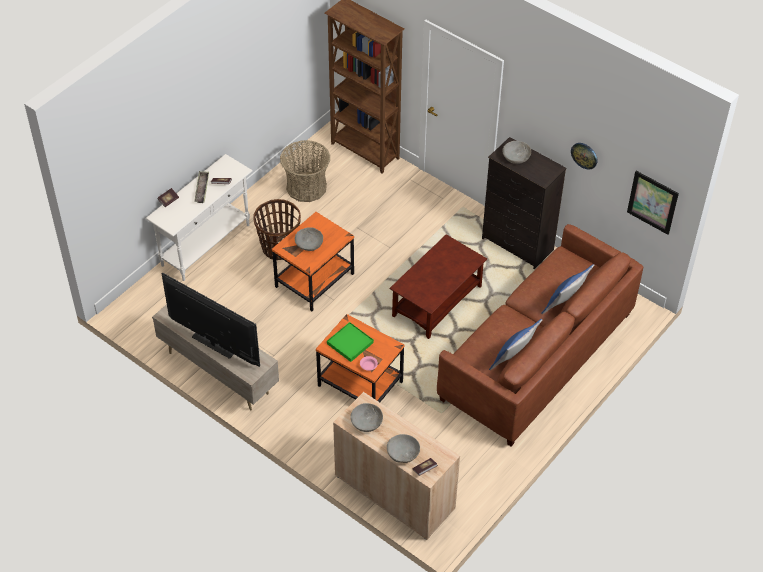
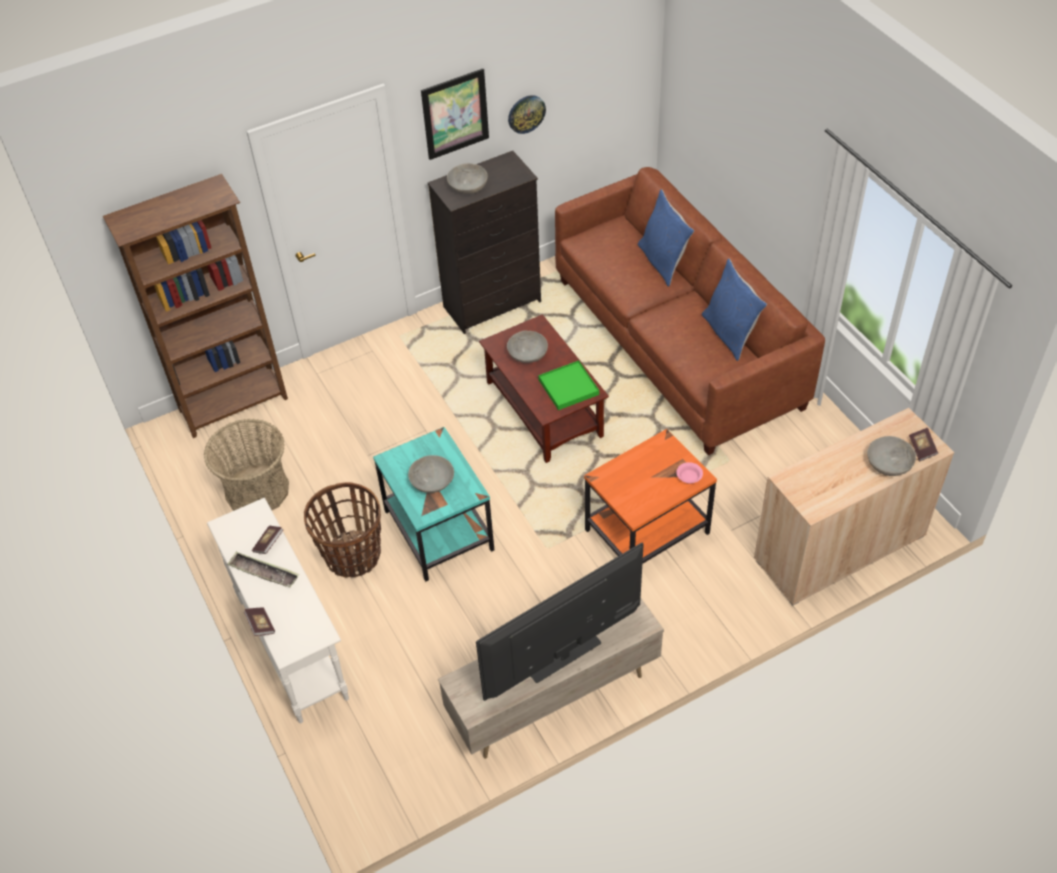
camera: 65 degrees left, 0 degrees up
orange side table [272,212,354,312] -> turquoise side table [373,427,494,581]
green tray [327,322,374,362] -> green tray moved to [538,361,599,410]
grey bowl [350,403,383,432] -> grey bowl moved to [507,331,548,363]
picture [627,171,679,235] -> picture moved to [421,69,489,160]

